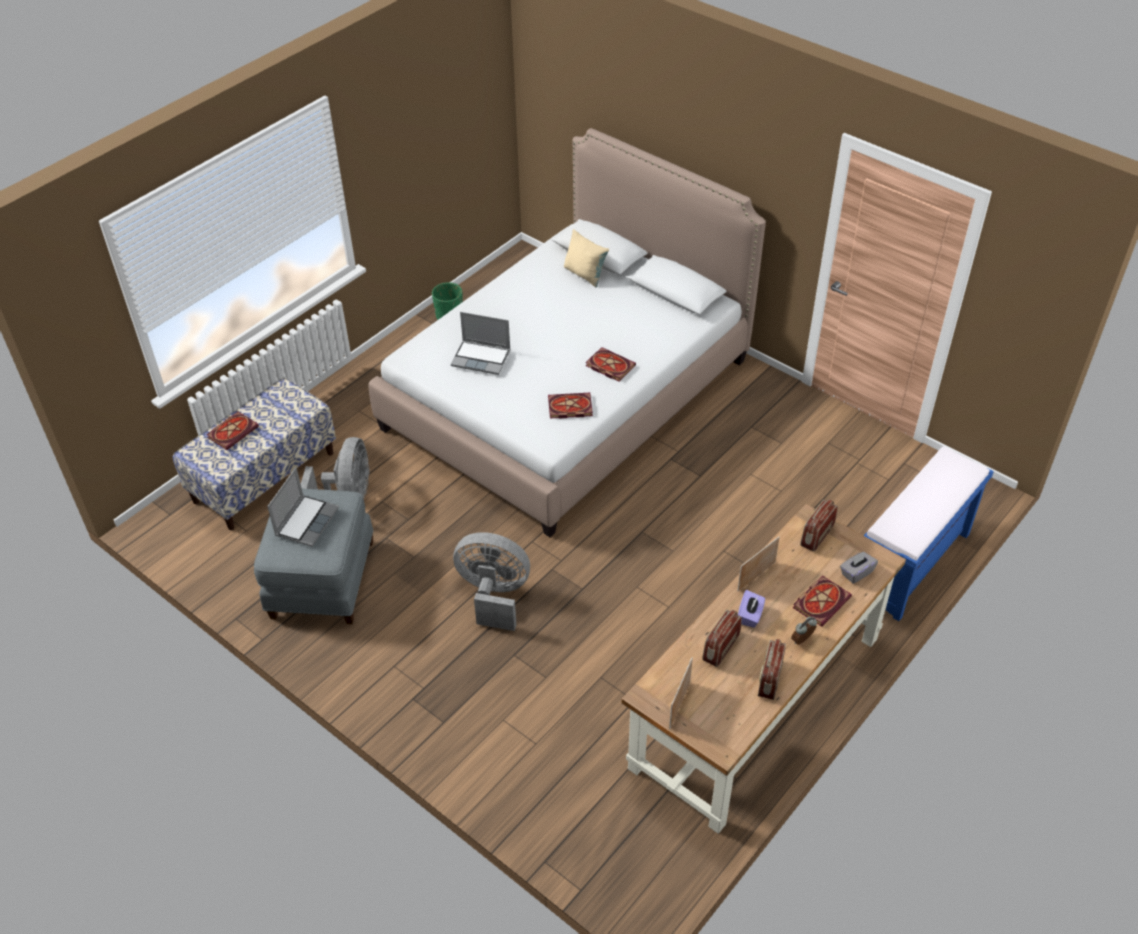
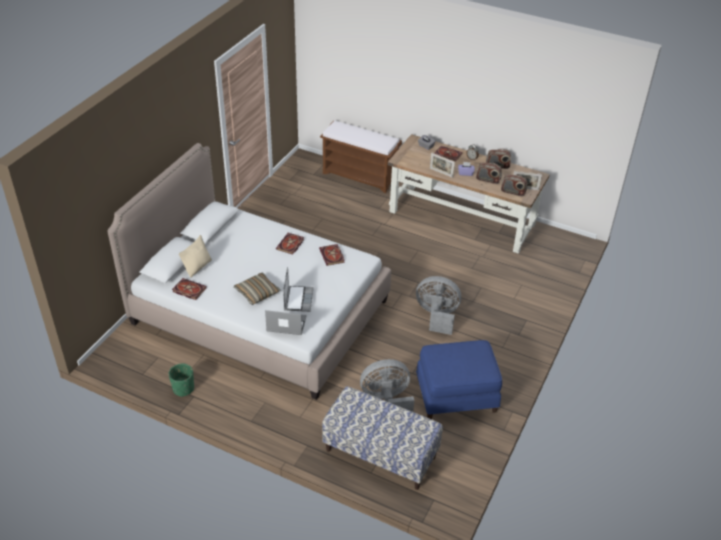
camera: 105 degrees left, 5 degrees down
book [206,412,259,450] -> book moved to [172,278,207,300]
grey ottoman [254,489,373,624] -> blue ottoman [416,340,502,419]
laptop [267,467,339,547] -> laptop moved to [265,310,307,335]
grey fan [453,532,530,631] -> grey fan turned 105 degrees clockwise [416,276,461,335]
radio [800,499,838,552] -> radio moved to [501,174,527,197]
blue bench [864,446,994,621] -> brown bench [320,120,402,193]
none -> pillow [234,272,280,305]

